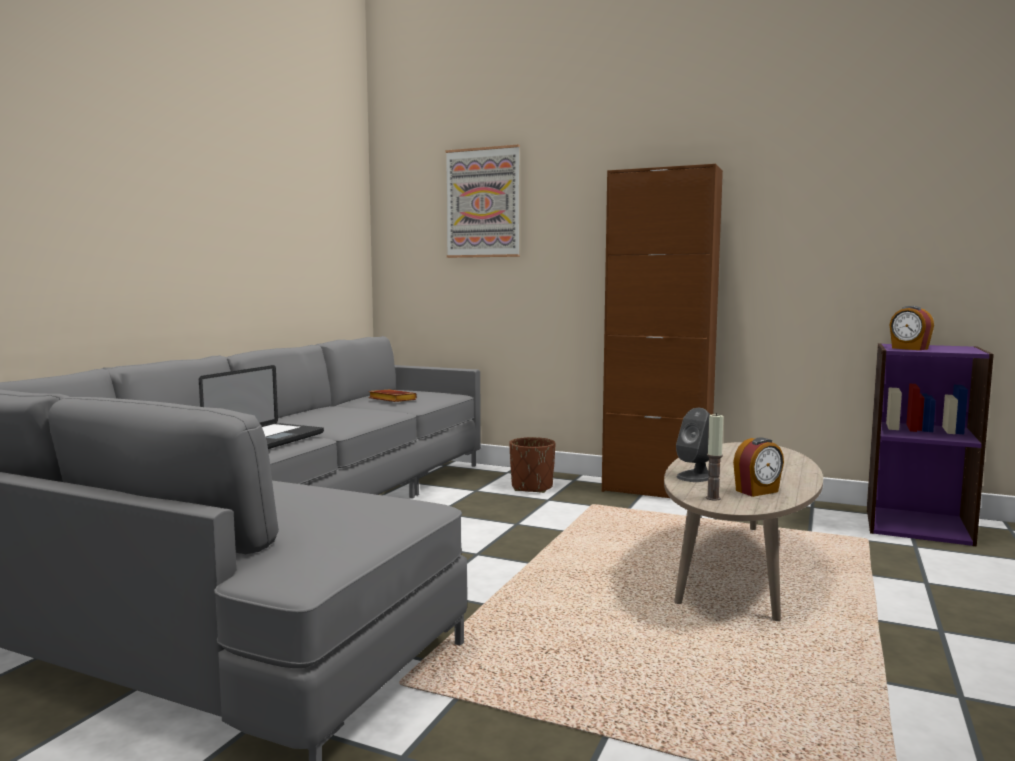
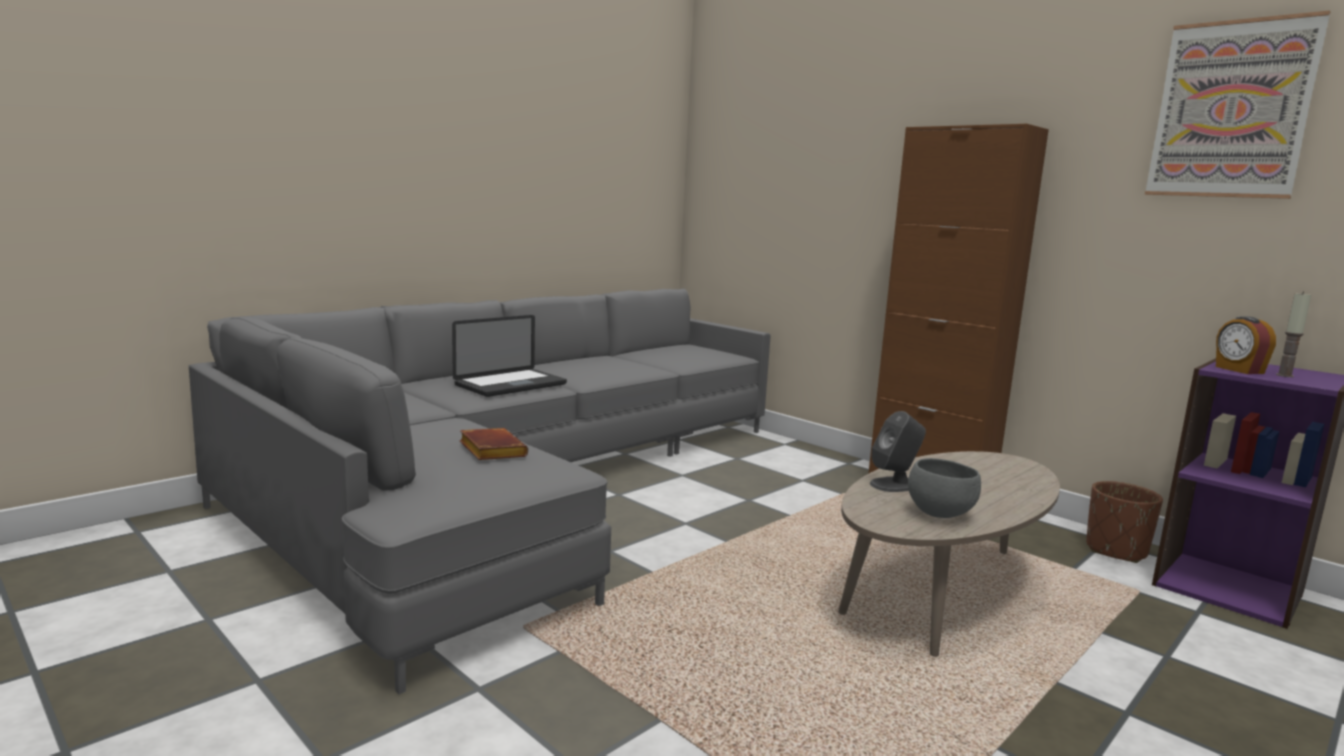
camera: 20 degrees right, 5 degrees up
brown book [368,389,417,402] -> brown book moved to [459,428,528,460]
picture [446,145,520,258] -> picture moved to [1145,11,1330,199]
brown planter [509,437,555,493] -> brown planter moved to [1086,481,1163,563]
candle [706,413,723,501] -> candle moved to [1276,292,1311,377]
alarm clock [733,437,784,497] -> grey bowl [908,458,981,518]

